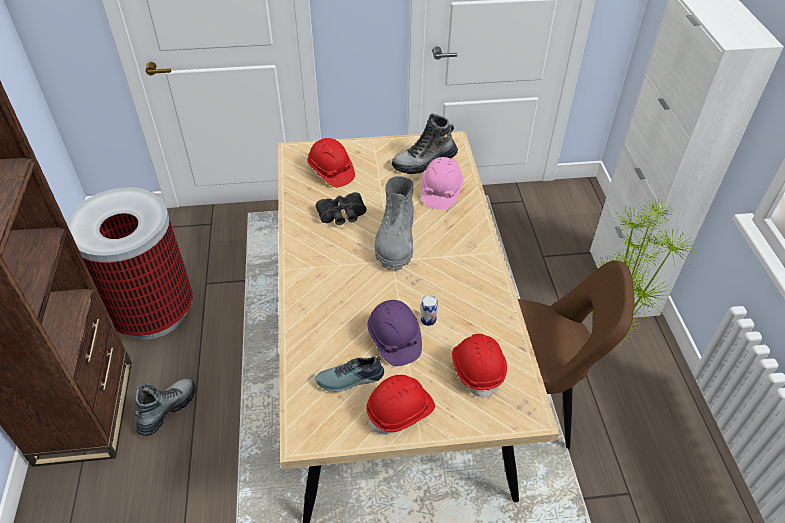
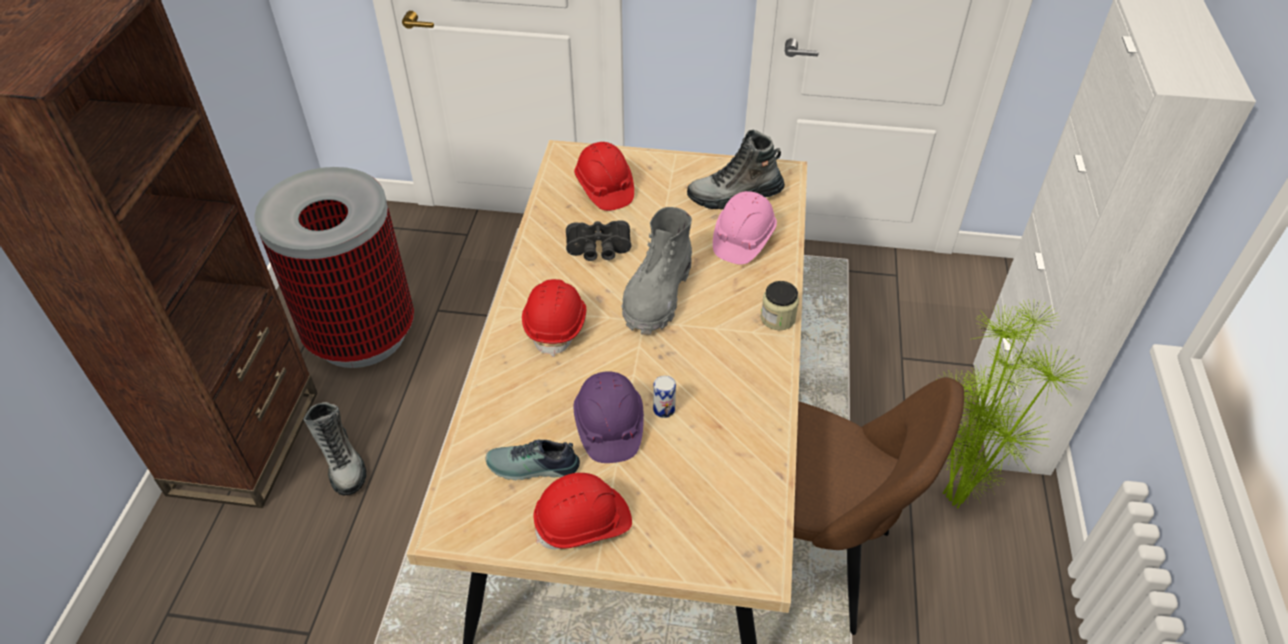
camera: 15 degrees right, 0 degrees up
boot [135,378,196,436] -> boot turned 105 degrees clockwise [303,402,366,496]
red hard hat [452,334,507,399] -> red hard hat moved to [522,279,586,357]
none -> jar [761,281,799,330]

